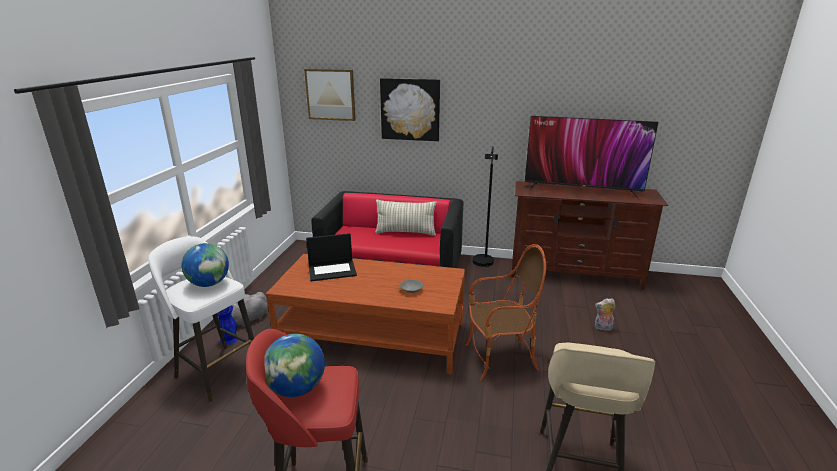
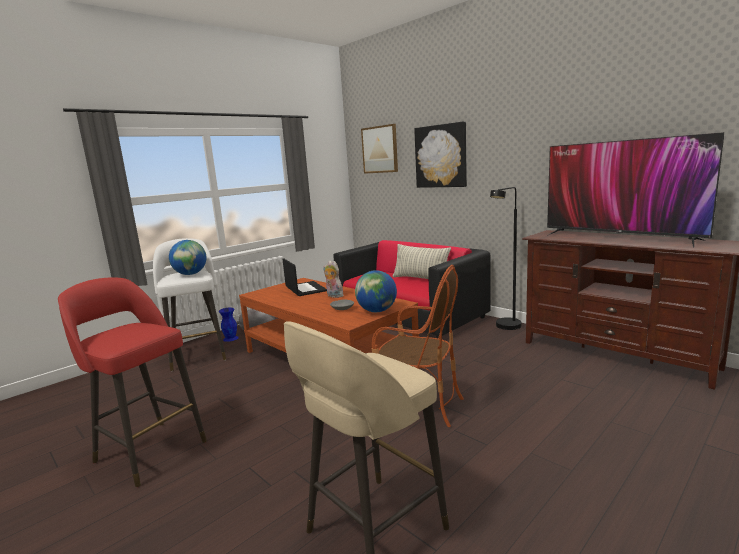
camera: 35 degrees right, 10 degrees down
globe [264,334,325,397] -> globe moved to [355,270,397,312]
laptop [306,233,357,281] -> laptop turned 135 degrees counterclockwise [283,258,327,296]
plush toy [595,298,616,331] -> plush toy moved to [323,261,343,298]

